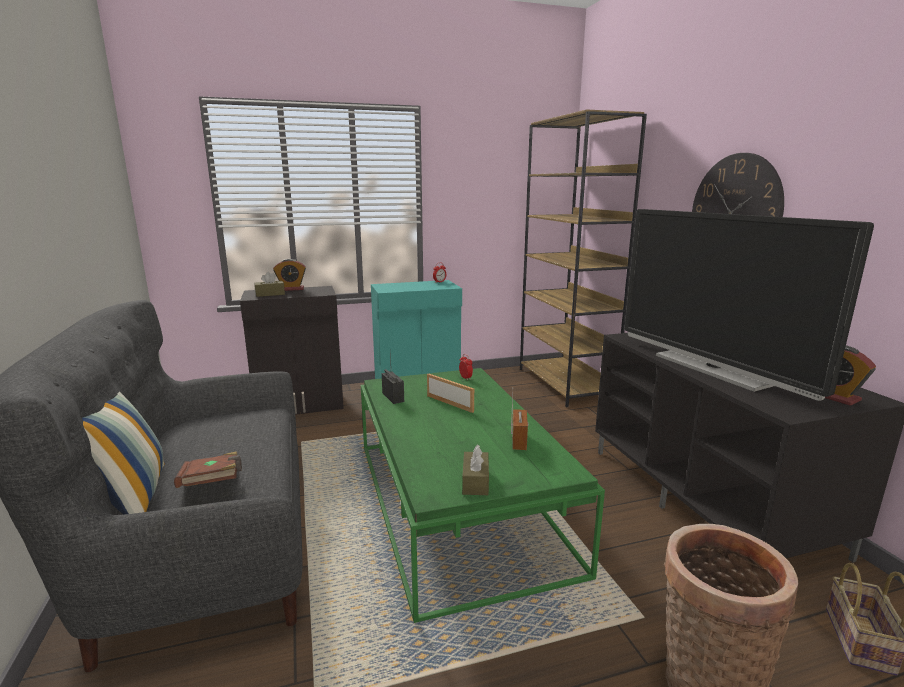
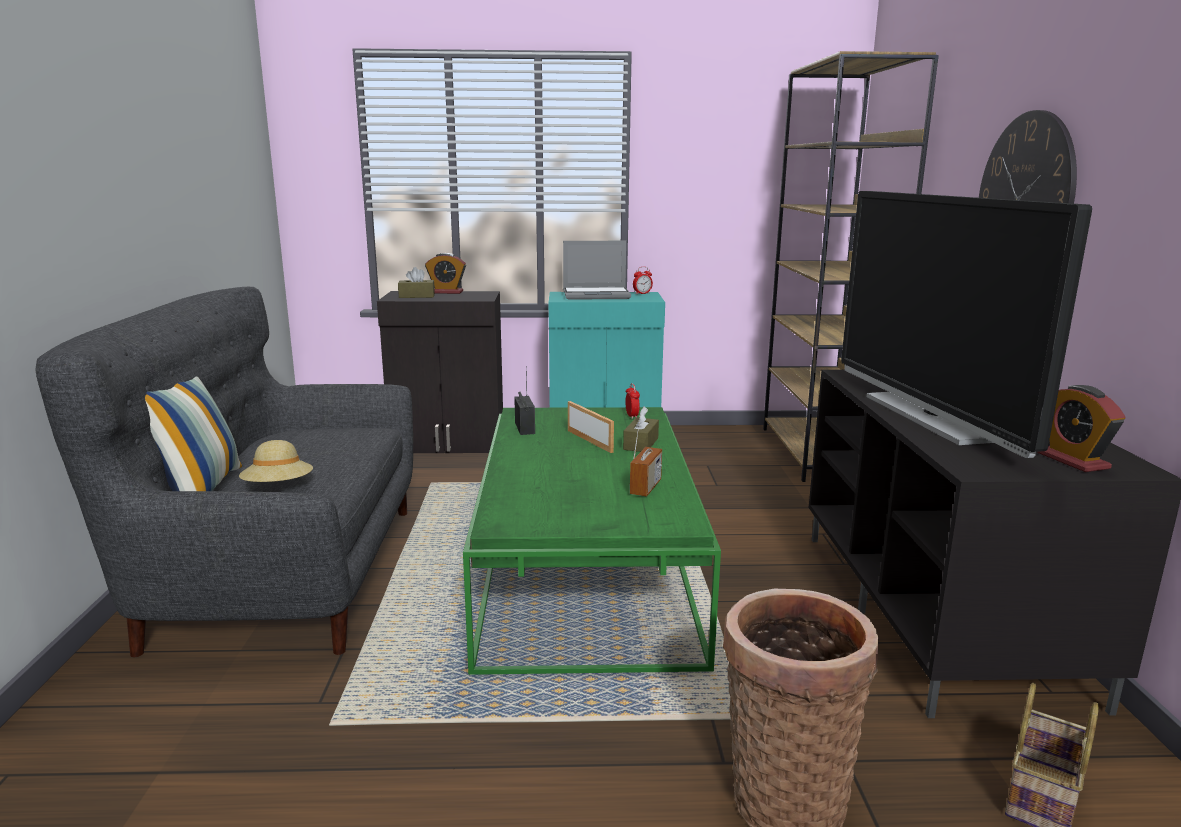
camera: 15 degrees right, 0 degrees up
brown book [174,451,242,488] -> beige hat [239,440,313,482]
brown tissue box [462,445,489,495] -> brown tissue box moved to [623,406,659,452]
none -> laptop [563,241,631,300]

